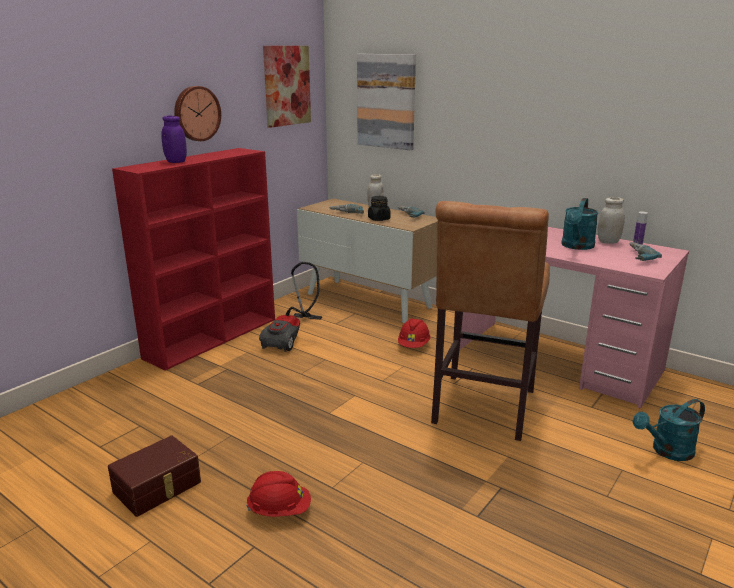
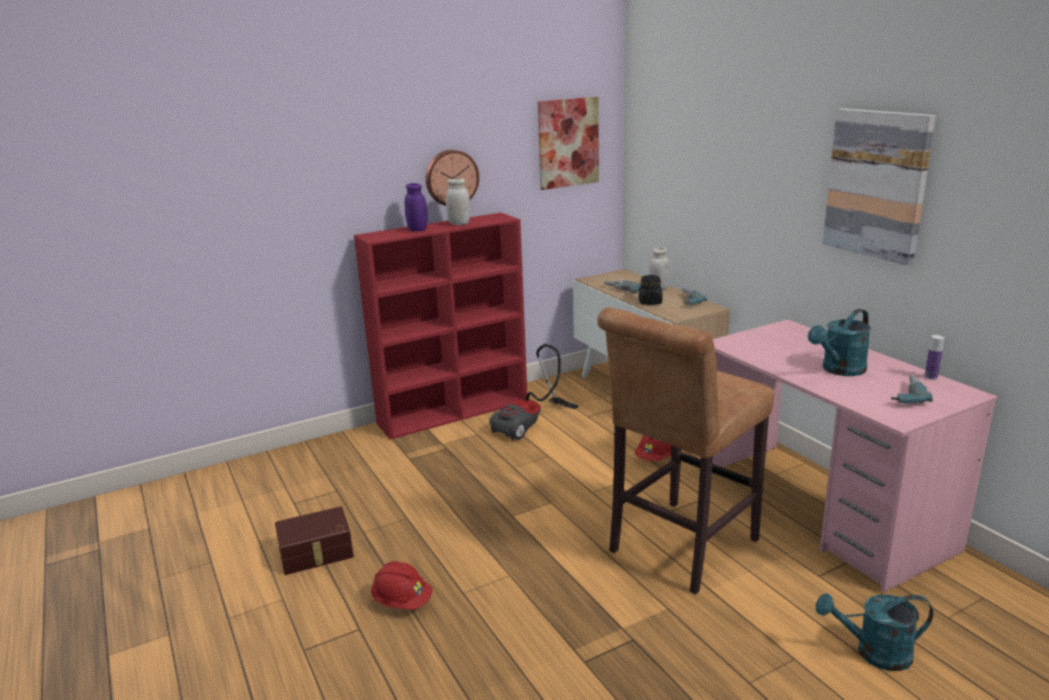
camera: 25 degrees right, 0 degrees up
picture [357,54,416,150] -> picture moved to [822,108,936,265]
white jar [598,197,625,244] -> white jar moved to [446,178,470,225]

